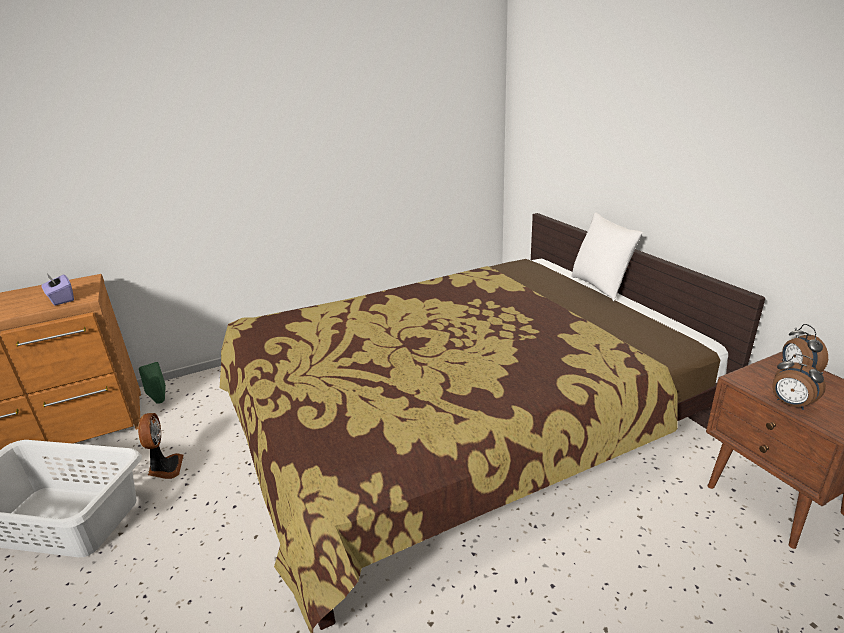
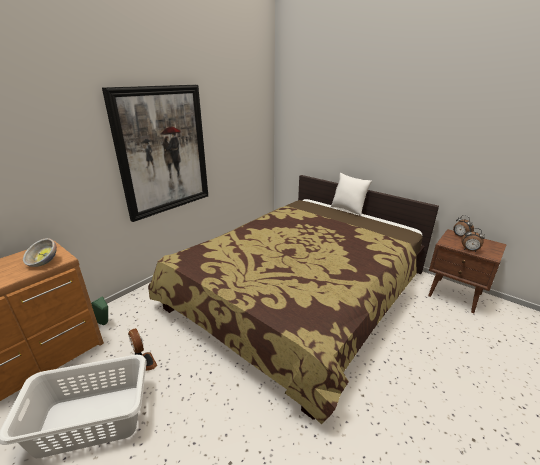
camera: 25 degrees left, 0 degrees up
purple tissue box [42,273,74,306] -> bowl [23,238,57,267]
none -> picture [102,85,208,222]

